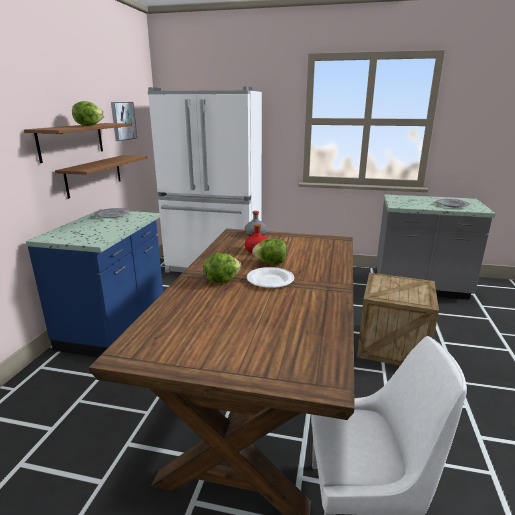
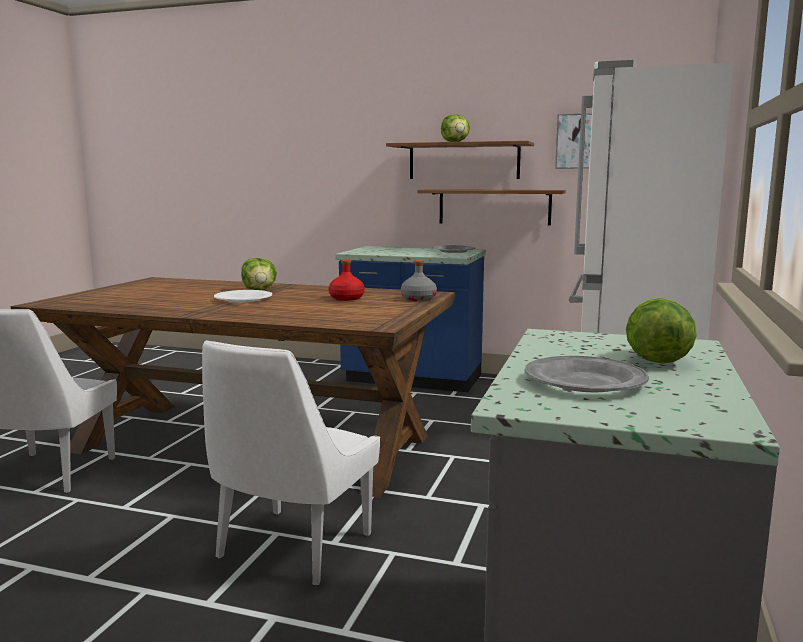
camera: 95 degrees right, 10 degrees down
lettuce [252,239,287,264] -> lettuce moved to [626,298,697,364]
crate [357,273,439,366] -> white chair [202,340,380,585]

